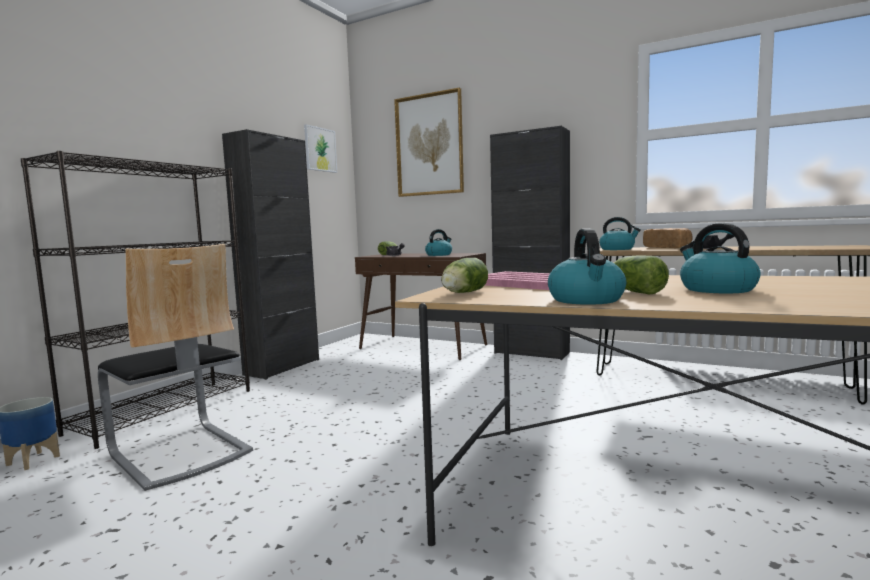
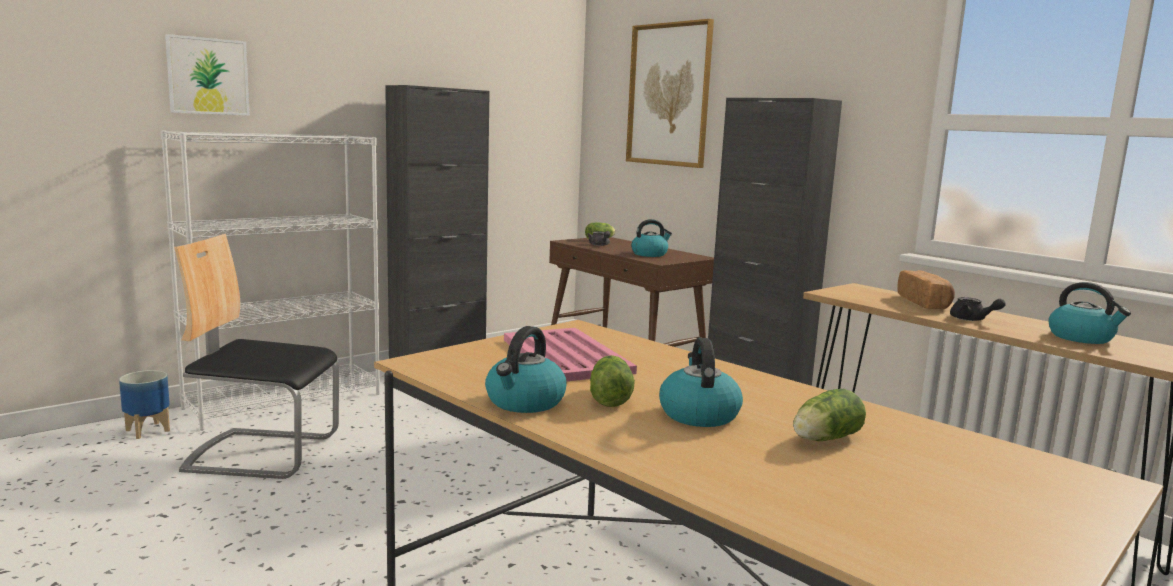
camera: 20 degrees right, 5 degrees up
black bookcase [21,151,250,449] -> white bookcase [161,130,380,431]
chair [98,244,253,491] -> chair turned 120 degrees clockwise [174,234,339,479]
picture [304,124,337,173] -> picture moved to [165,34,250,116]
lettuce [441,258,488,293] -> lettuce moved to [793,389,866,441]
kettle [599,217,641,250] -> kettle moved to [1048,282,1131,344]

